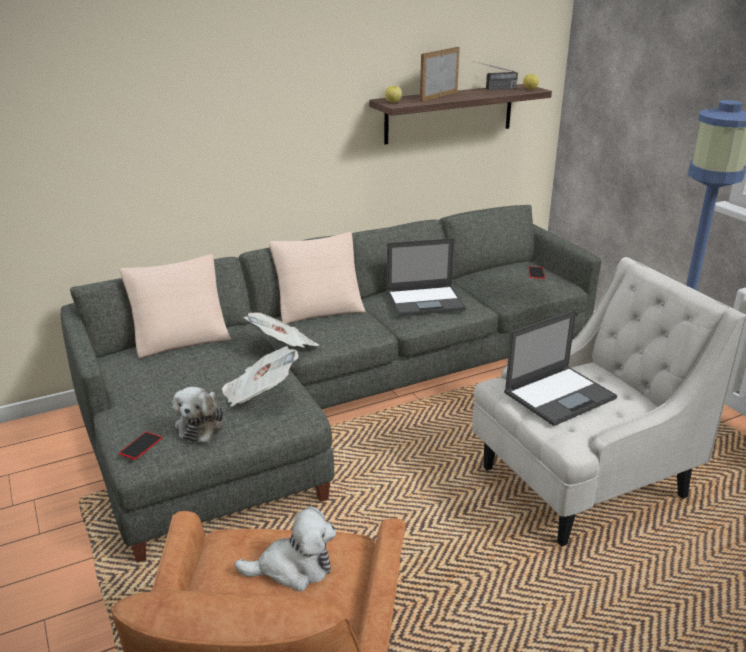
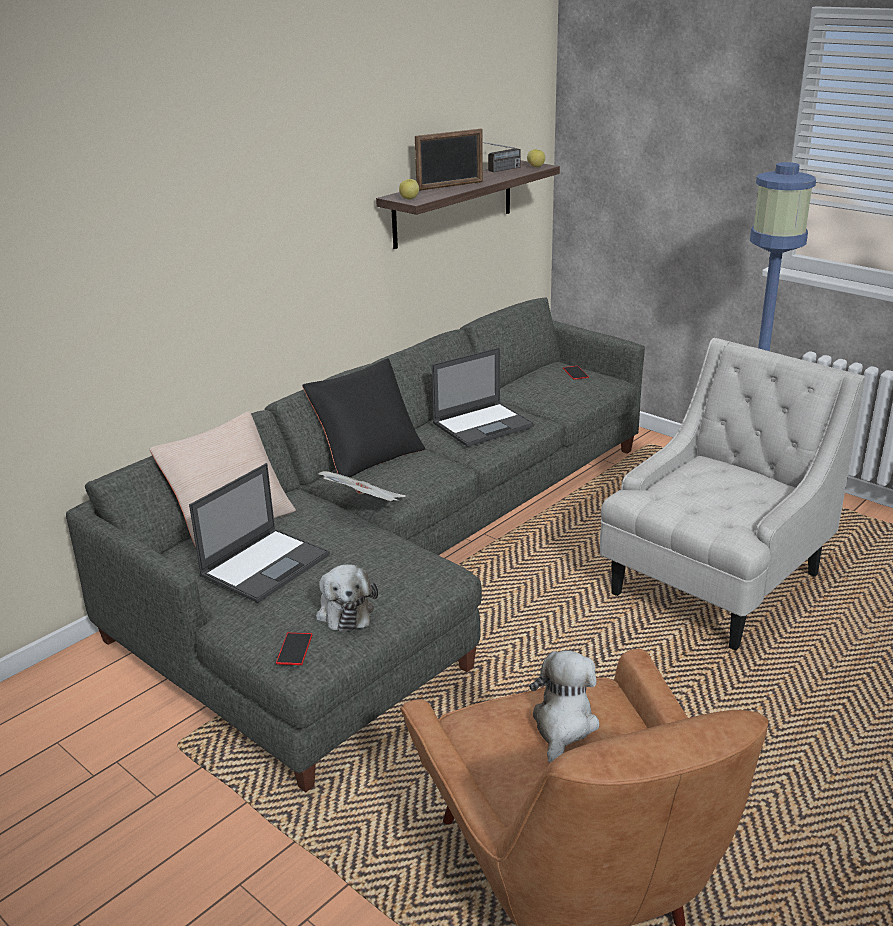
camera: 20 degrees left, 0 degrees up
newspaper [222,346,299,407] -> none
plush toy [234,507,336,591] -> plush toy turned 45 degrees counterclockwise [529,651,599,763]
beige pillow [269,232,366,324] -> black pillow [302,358,425,477]
picture frame [420,47,460,102] -> picture frame turned 135 degrees counterclockwise [415,129,483,191]
laptop [504,310,617,426] -> laptop moved to [189,463,330,603]

